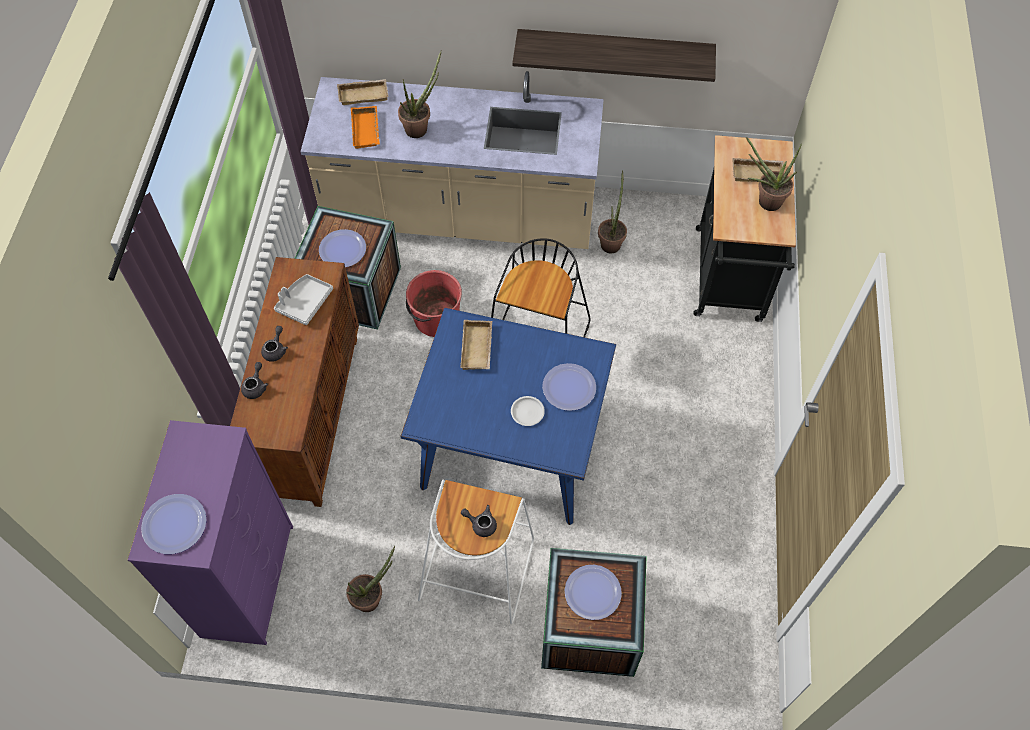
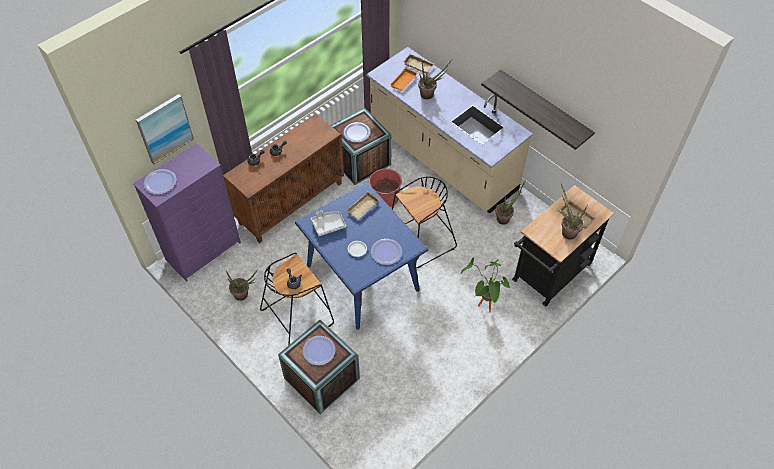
camera: 40 degrees right, 5 degrees down
grey tray [274,274,333,325] -> grey tray moved to [311,210,346,236]
white stool [418,480,534,624] -> black stool [260,253,334,346]
none -> picture [136,94,194,164]
none -> potted plant [460,257,510,312]

